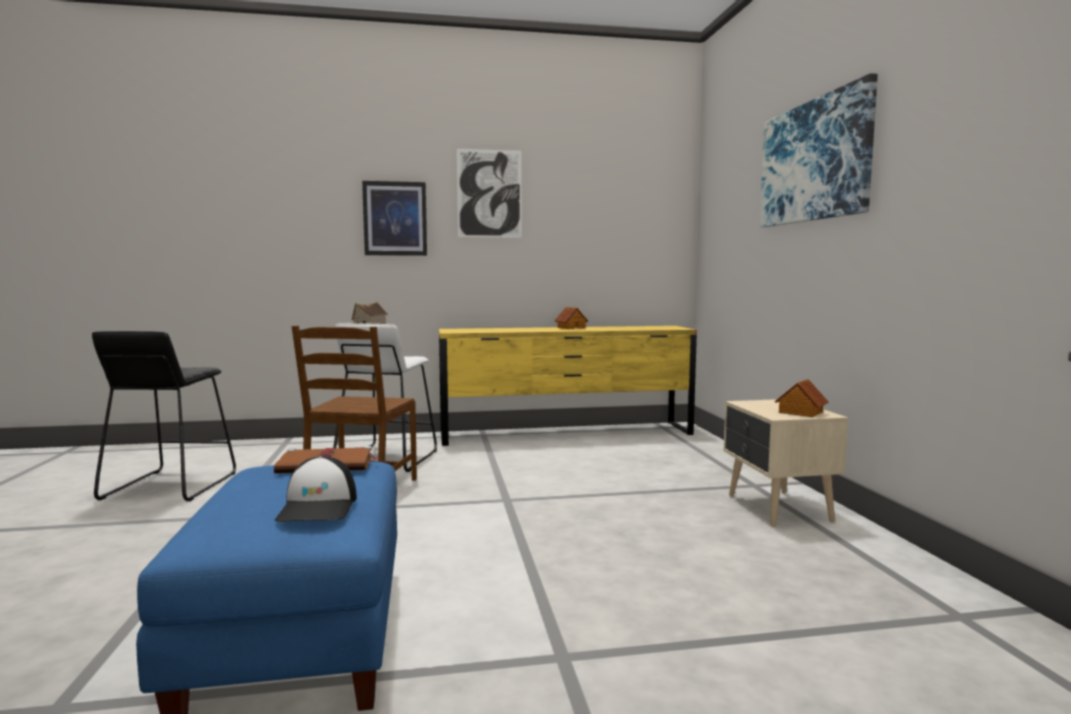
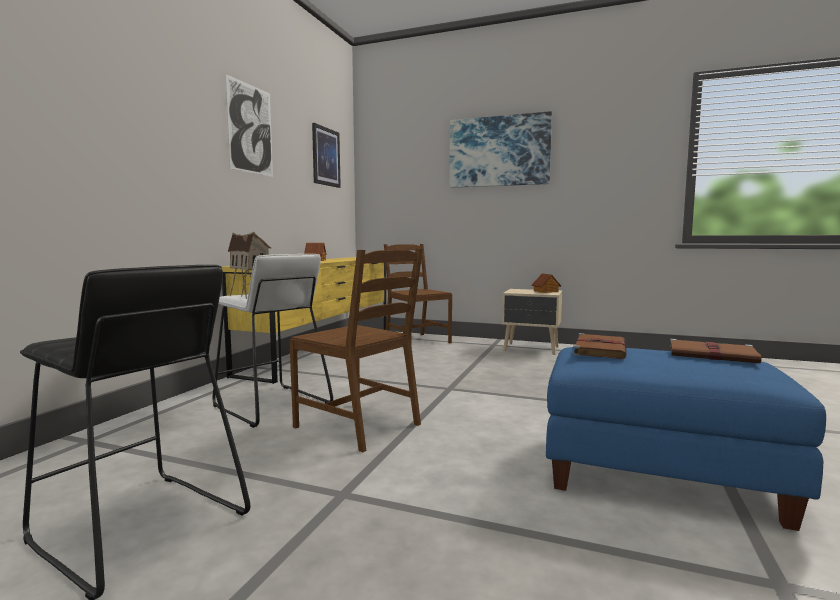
camera: 60 degrees left, 0 degrees up
cap [275,456,357,522] -> brown book [670,339,761,363]
picture [362,181,427,256] -> picture moved to [312,123,341,188]
none -> brown chair [384,244,452,346]

